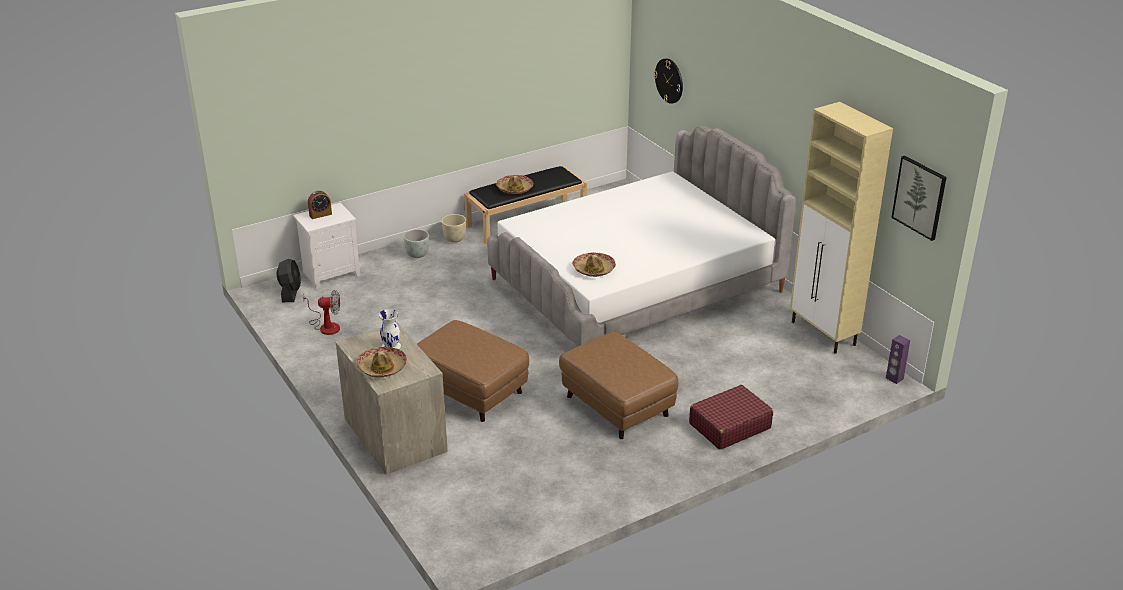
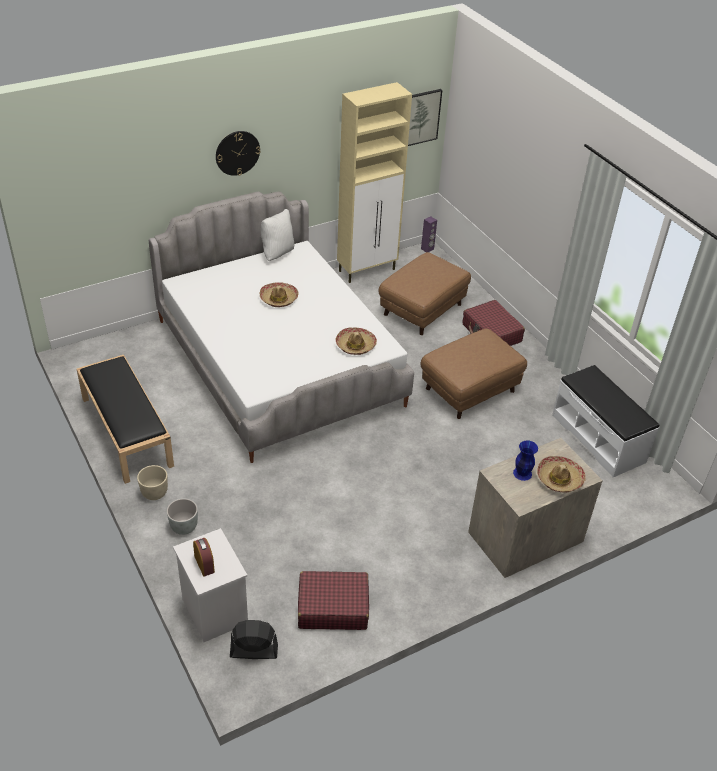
camera: 90 degrees left, 10 degrees up
fan [303,290,340,335] -> red suitcase [298,571,369,630]
white vase [379,309,401,349] -> blue vase [513,440,538,481]
brown ottoman [417,320,529,422] -> brown ottoman moved to [378,252,471,335]
hat [496,175,533,194] -> hat moved to [259,282,299,307]
wall clock [654,58,683,104] -> wall clock moved to [216,131,260,176]
none -> white pillow [261,209,294,261]
none -> white bench [552,365,659,477]

